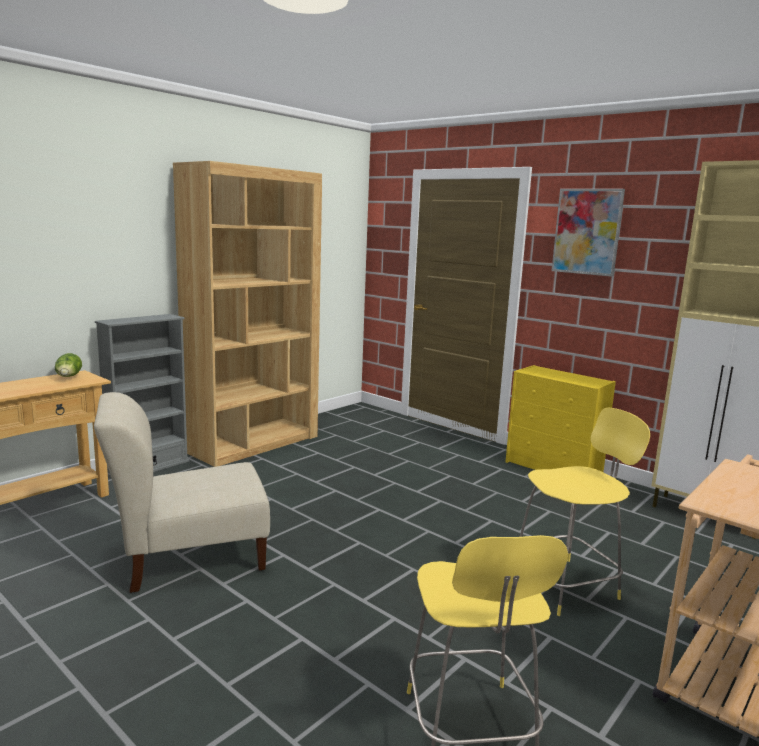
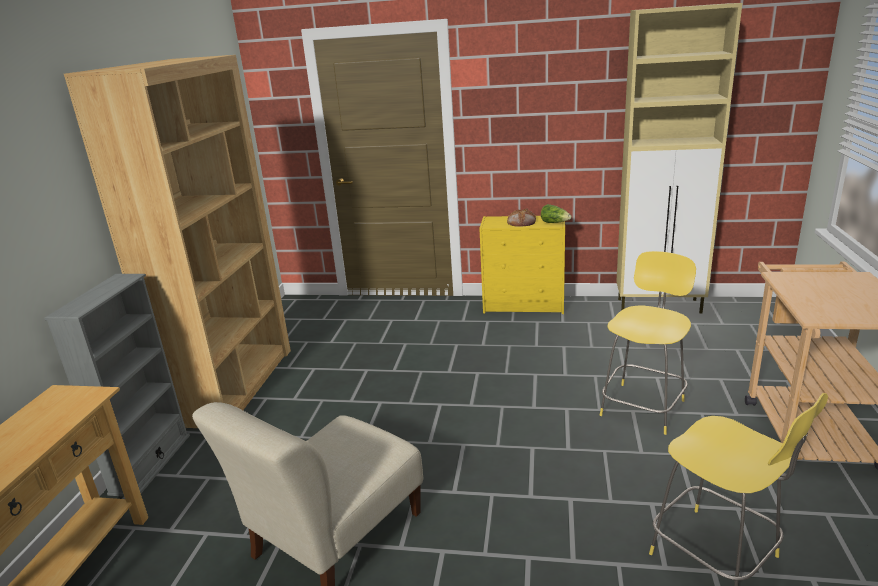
camera: 30 degrees left, 10 degrees up
lettuce [55,353,82,377] -> lettuce moved to [541,204,572,223]
picture [552,189,625,277] -> none
none -> bread [507,209,536,227]

